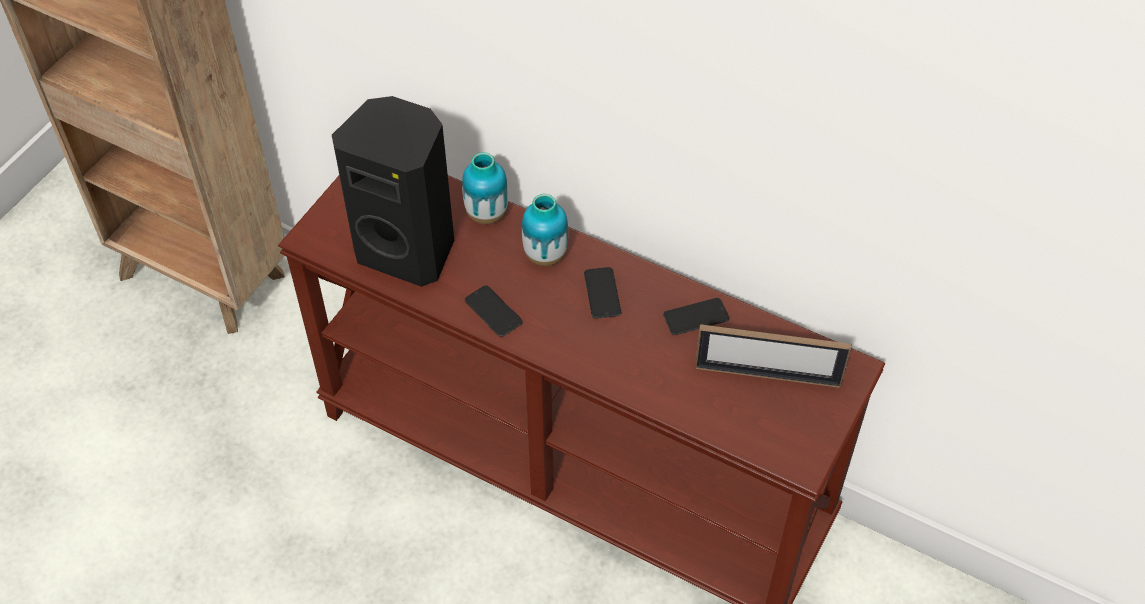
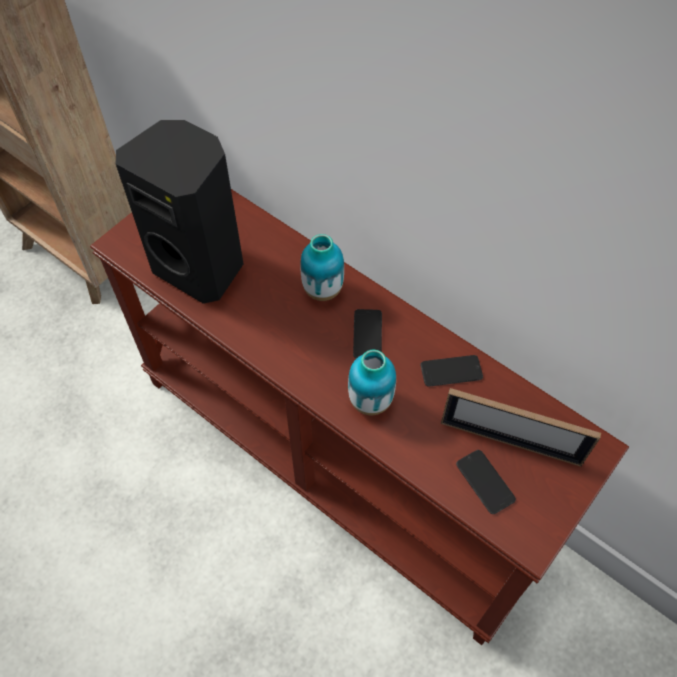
camera: 10 degrees right, 5 degrees up
vase [462,152,508,224] -> vase moved to [348,350,396,415]
phone [465,285,523,337] -> phone moved to [456,450,516,514]

